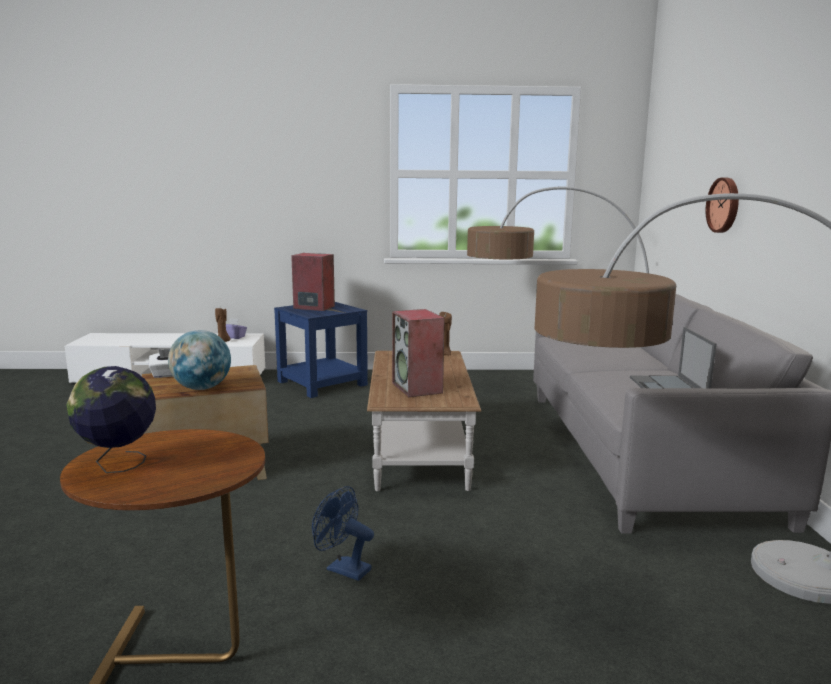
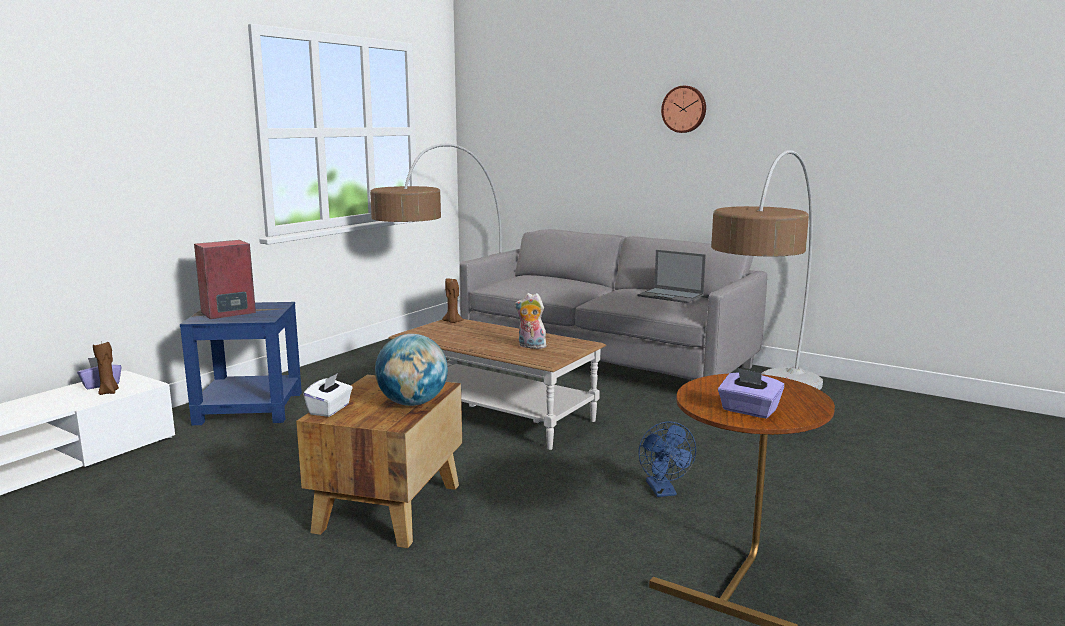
camera: 55 degrees left, 0 degrees up
globe [66,366,156,473] -> purple tissue box [718,368,784,419]
blue fan [312,486,374,581] -> blue fan turned 75 degrees counterclockwise [638,421,696,497]
speaker [392,309,444,397] -> plush toy [515,293,547,349]
wall clock [706,178,739,233] -> wall clock moved to [661,86,706,133]

